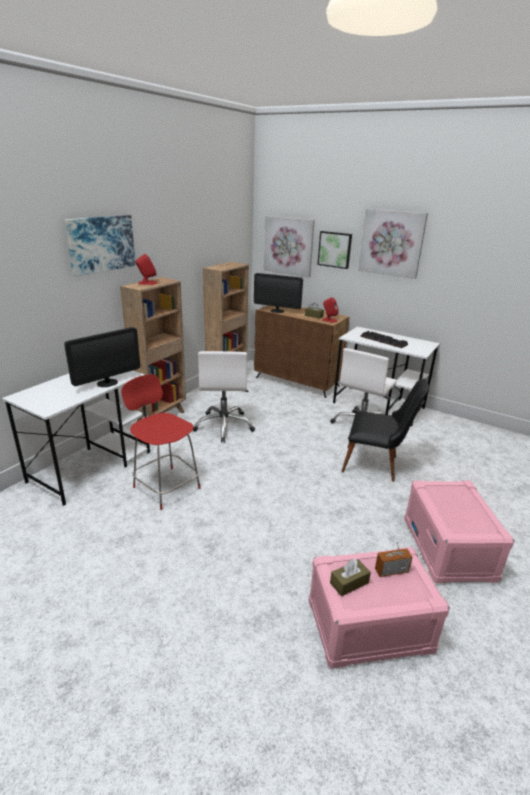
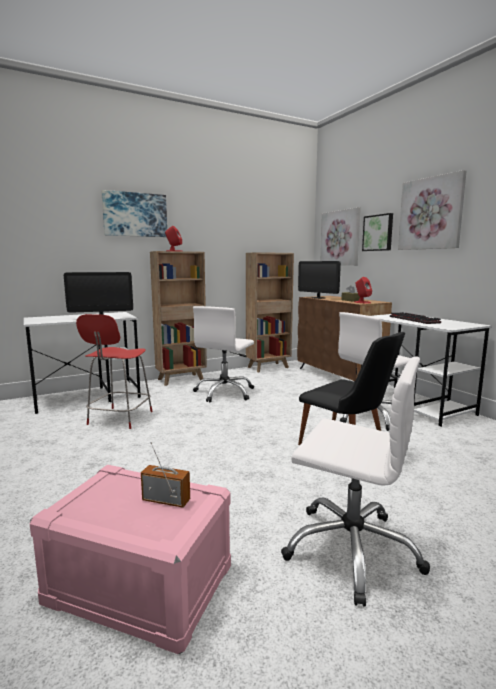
camera: 30 degrees right, 15 degrees down
red chair [121,374,200,510] -> red chair turned 150 degrees counterclockwise [76,314,152,429]
brown tissue box [330,559,371,596] -> none
pink storage box [404,480,514,583] -> white office chair [281,356,430,606]

